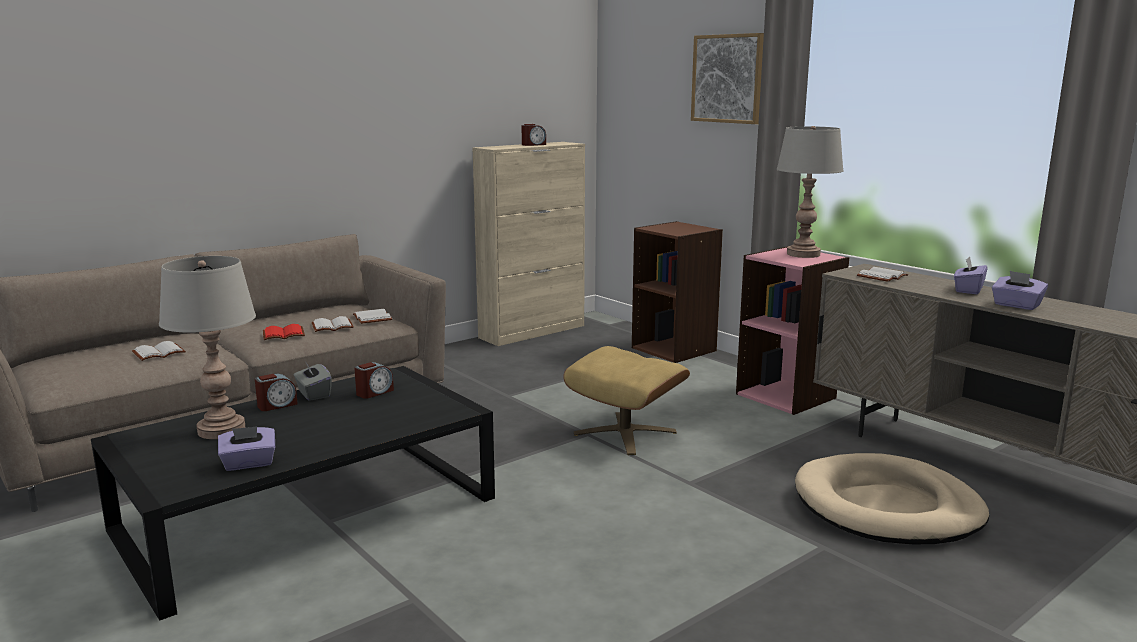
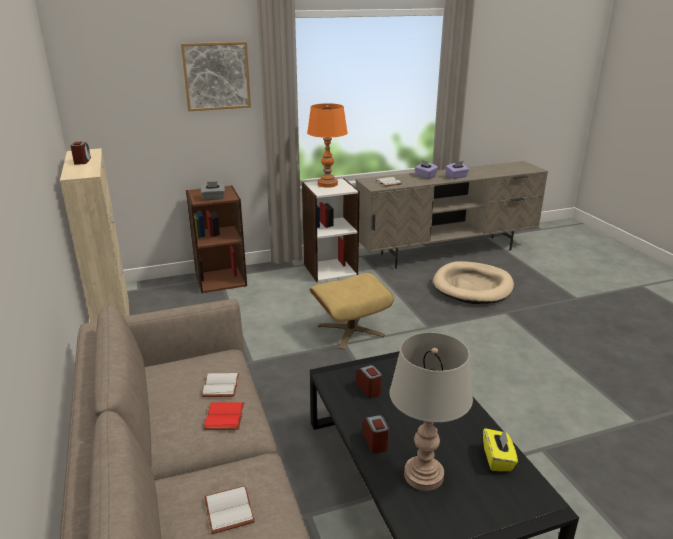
camera: 70 degrees left, 10 degrees up
purple tissue box [218,426,275,471] -> yellow tissue box [483,428,518,471]
grey tissue box [294,363,332,401] -> grey tissue box moved to [201,181,225,200]
white book [353,309,392,324] -> none
pink bookcase [736,246,849,415] -> white bookcase [302,178,360,282]
grey table lamp [777,126,844,258] -> orange table lamp [307,103,348,188]

